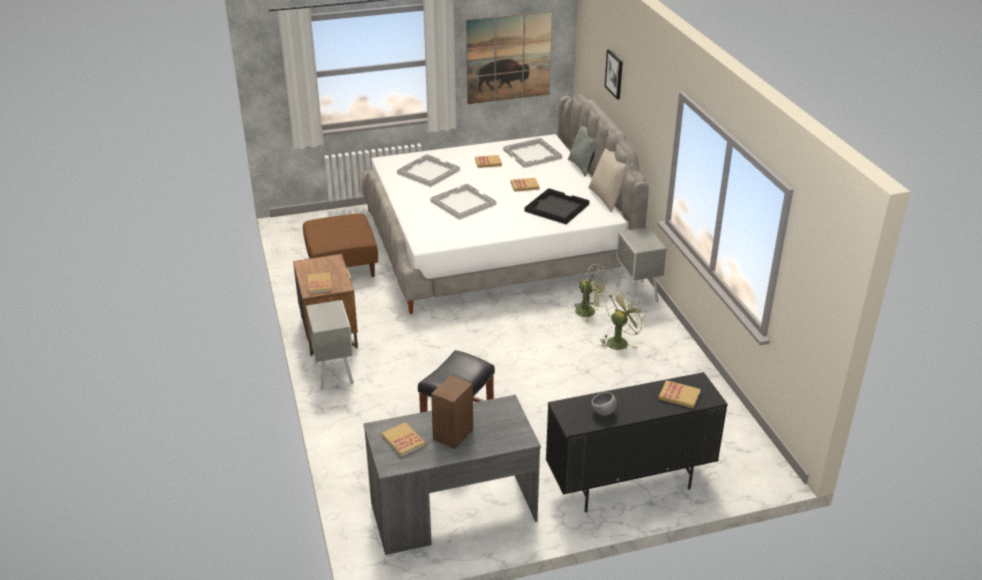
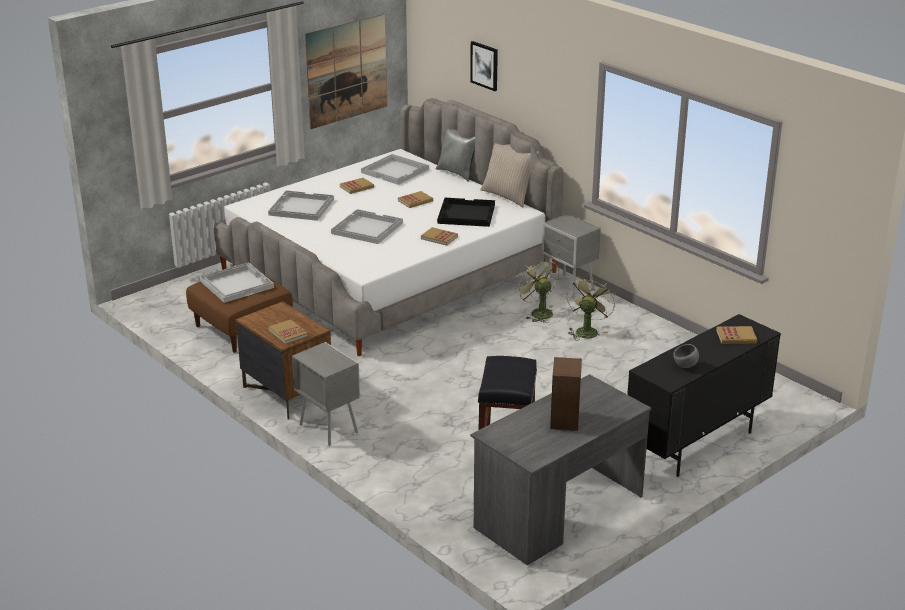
camera: 25 degrees left, 5 degrees down
book [382,422,426,457] -> book moved to [421,227,458,246]
green fan [571,264,608,322] -> green fan turned 120 degrees counterclockwise [515,258,560,323]
none -> white tray [200,262,274,303]

